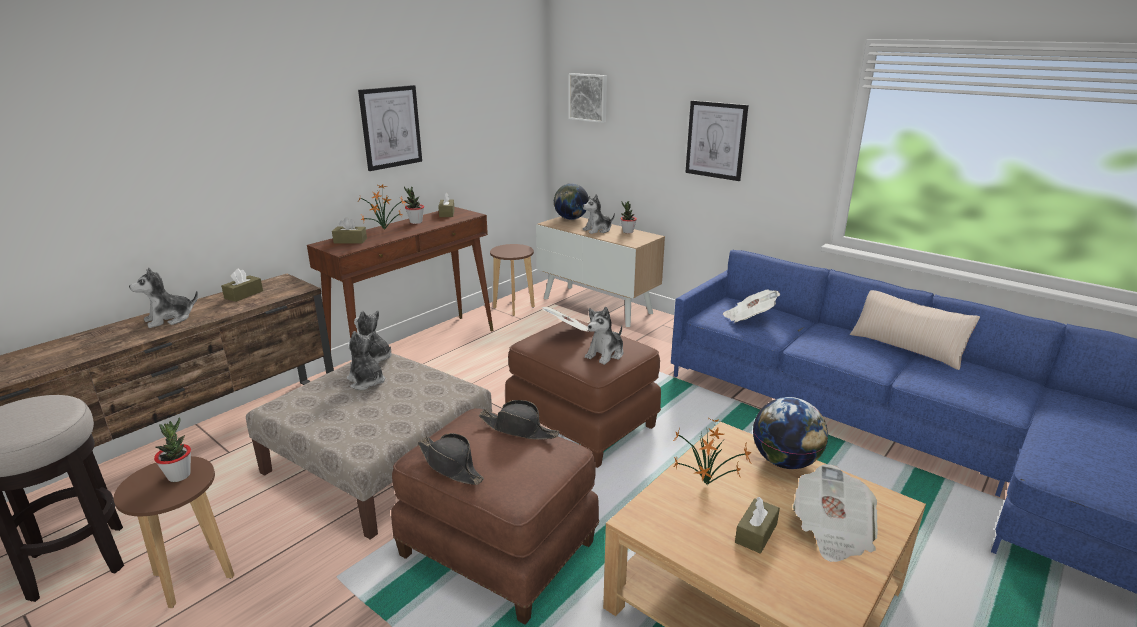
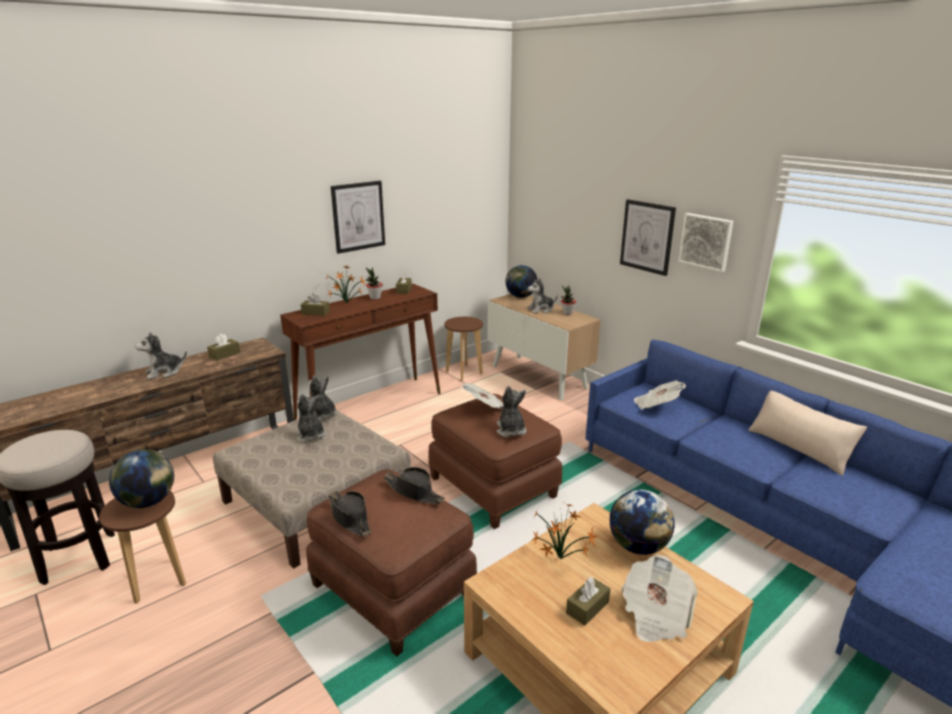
camera: 10 degrees right, 0 degrees up
potted plant [154,417,191,482] -> globe [109,449,174,508]
picture [569,73,607,123] -> picture moved to [678,213,734,272]
plush toy [585,307,623,365] -> plush toy turned 120 degrees clockwise [497,386,527,437]

